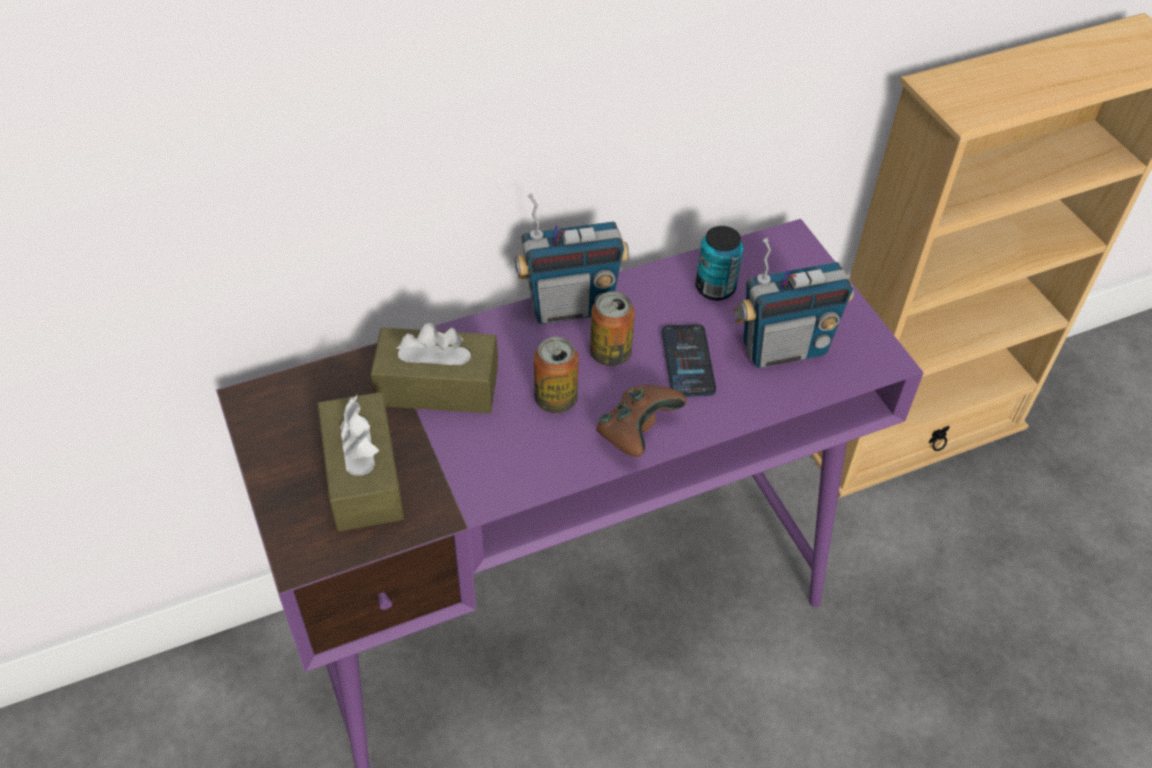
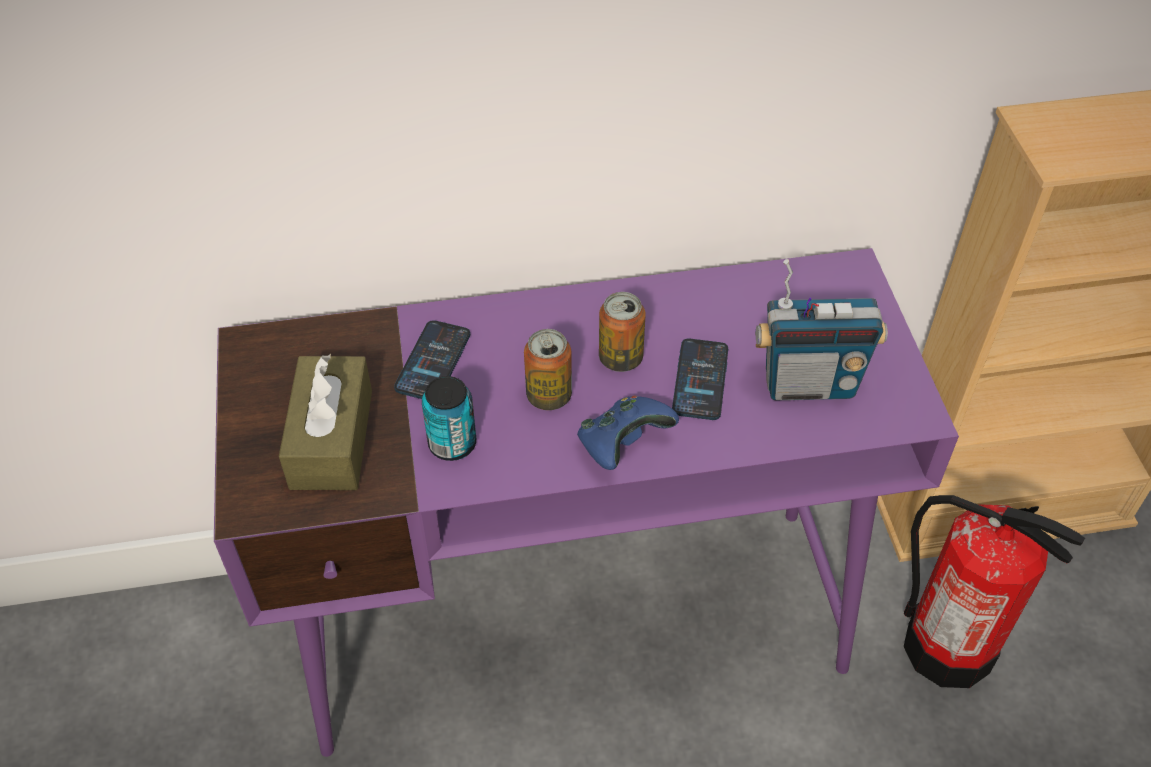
camera: 15 degrees right, 0 degrees up
brown tissue box [370,323,498,413] -> phone [394,320,470,399]
radio [515,193,629,324] -> none
brown game controller [596,385,687,457] -> blue game controller [577,395,679,470]
can [695,226,743,301] -> can moved to [422,376,476,461]
none -> fire extinguisher [903,495,1085,688]

